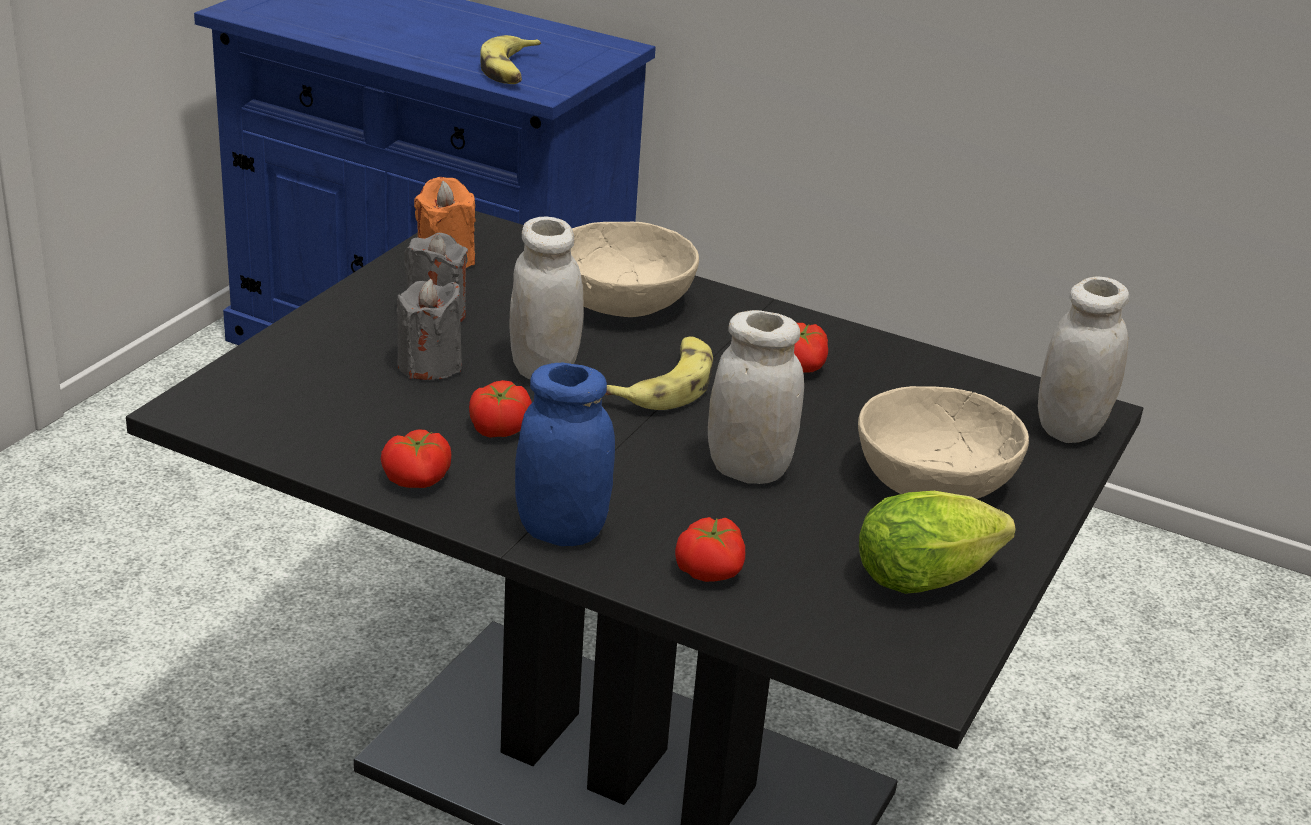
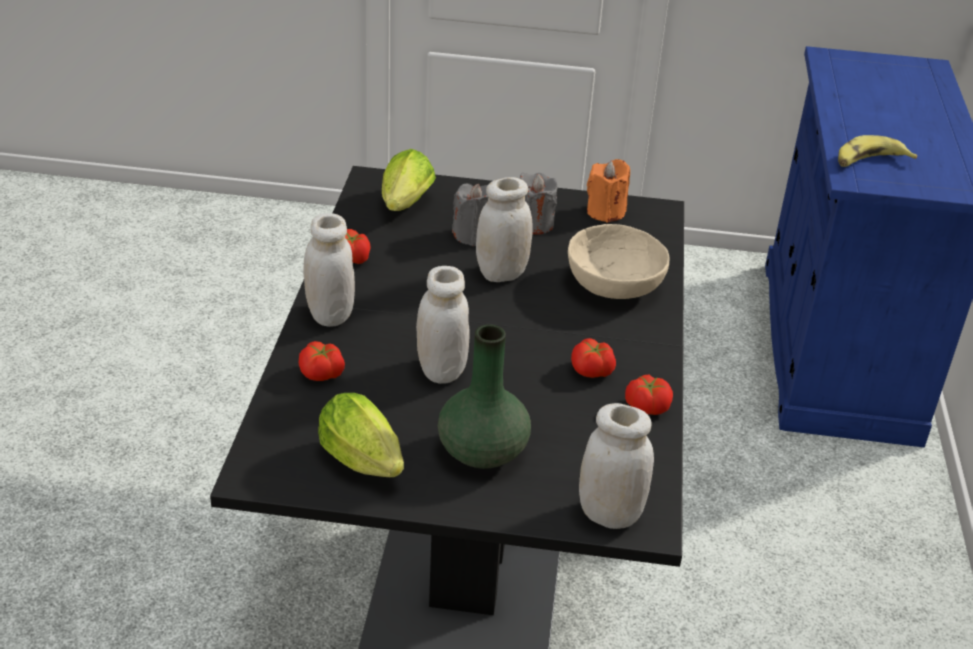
camera: 70 degrees right, 5 degrees up
tomato [469,380,532,438] -> tomato moved to [625,374,673,415]
blue jar [515,363,615,546] -> white jar [303,213,355,327]
banana [605,336,713,410] -> none
beige bowl [858,386,1029,499] -> green vase [438,324,531,469]
none -> lettuce [382,149,436,211]

